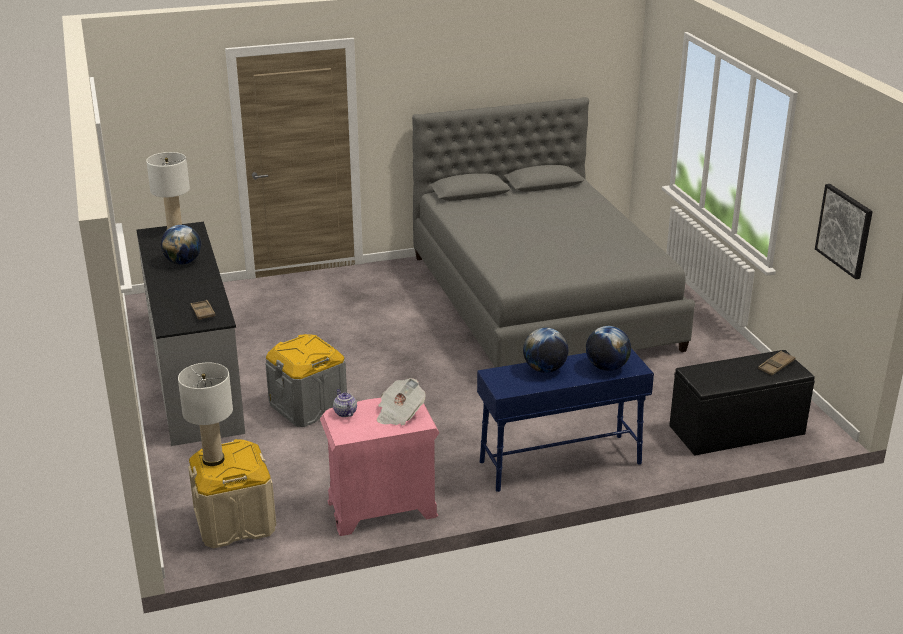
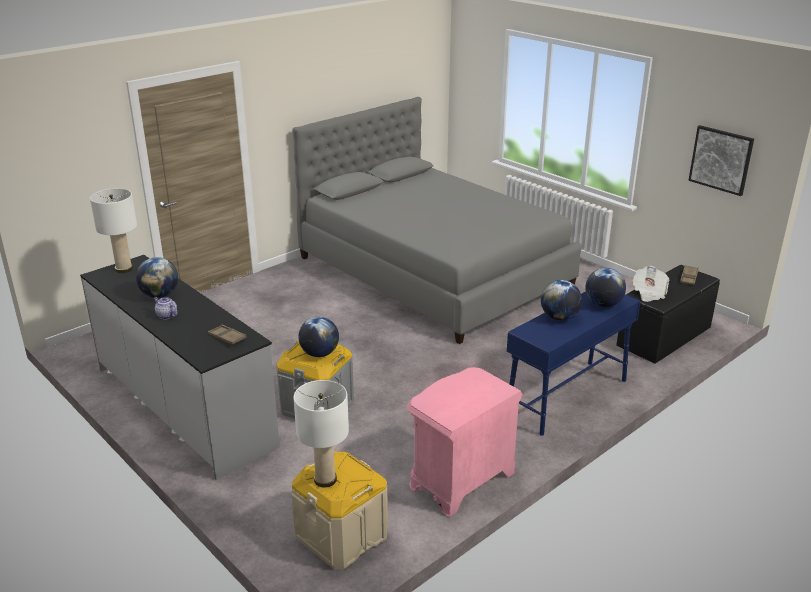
camera: 25 degrees left, 0 degrees up
teapot [333,389,357,417] -> teapot moved to [154,297,178,319]
newspaper [377,378,426,425] -> newspaper moved to [632,266,669,302]
none -> globe [298,317,339,357]

